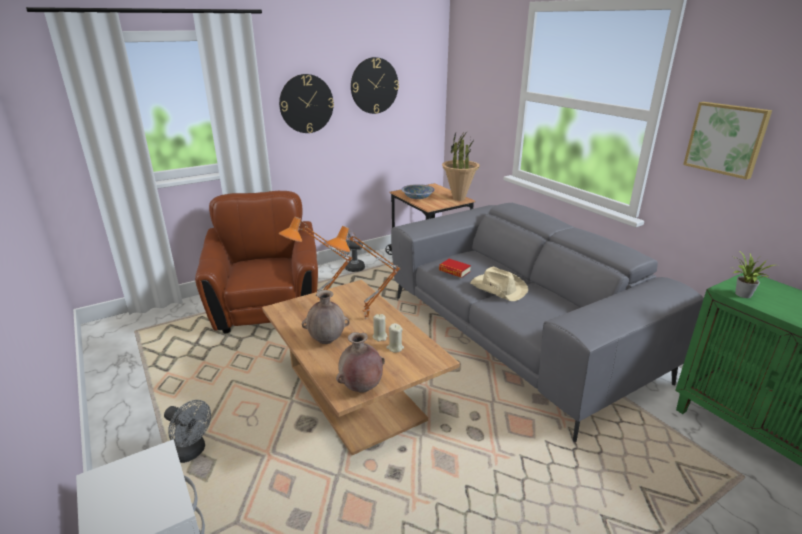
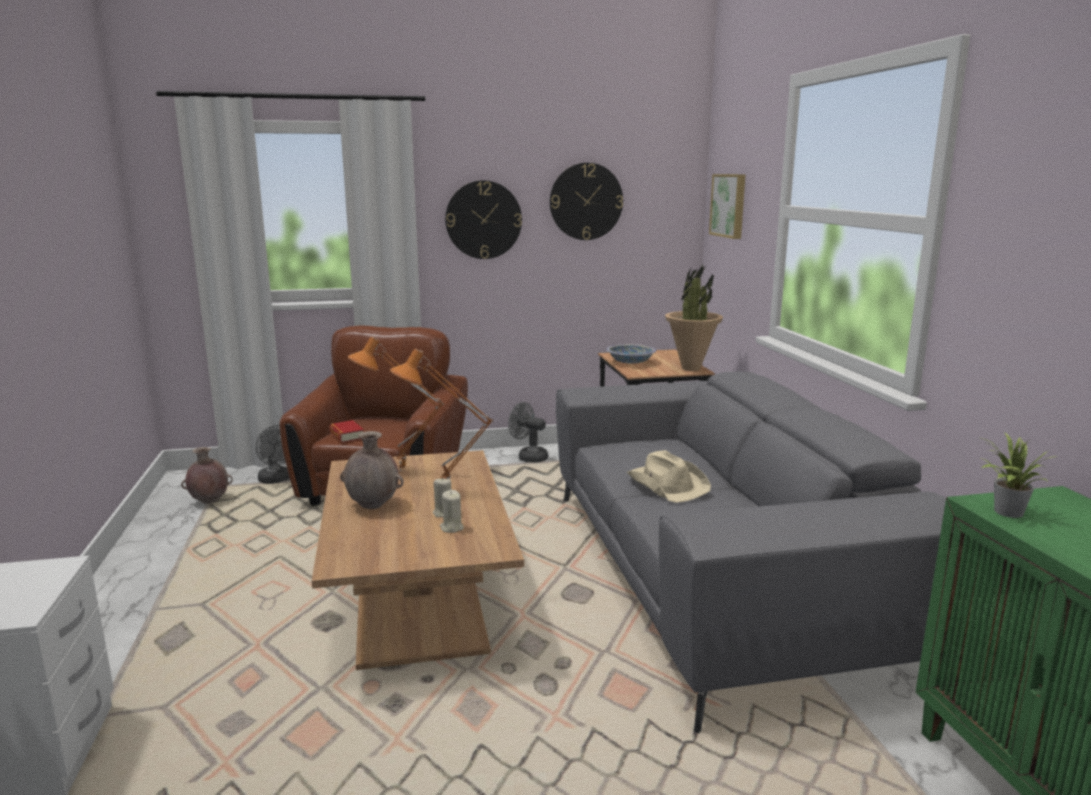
camera: 20 degrees right, 10 degrees down
grey fan [164,400,211,463] -> grey fan moved to [255,425,289,484]
brown vase [336,332,385,393] -> brown vase moved to [181,447,233,504]
book [439,259,471,278] -> book moved to [329,420,364,443]
picture [683,102,772,180] -> picture moved to [709,174,746,239]

